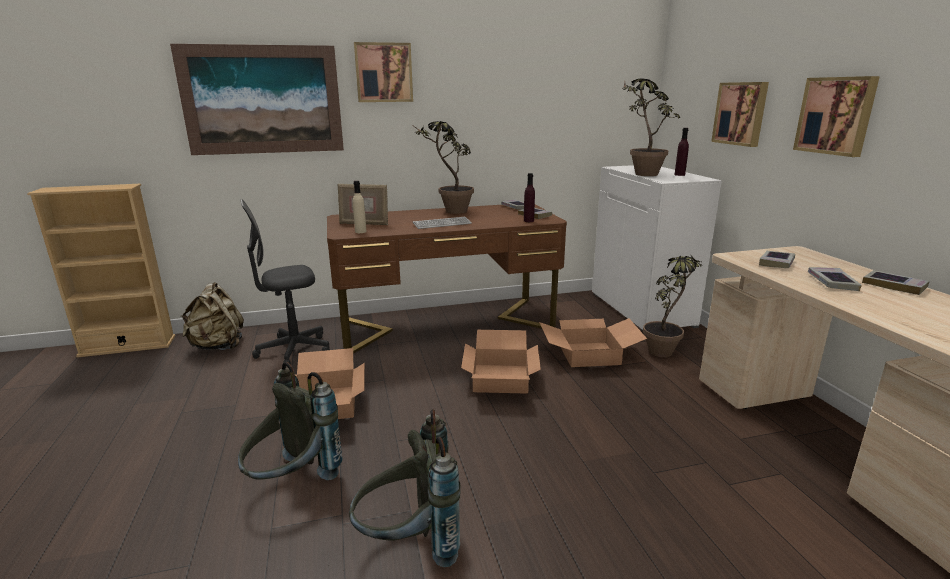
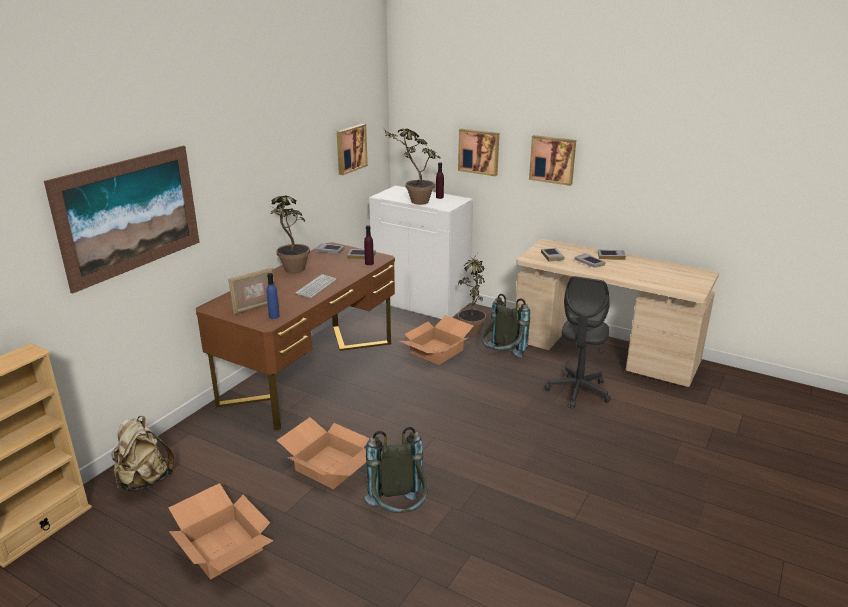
camera: 45 degrees left, 5 degrees up
grey office chair [241,199,330,364] -> grey office chair moved to [545,276,611,409]
grey backpack [349,409,461,567] -> grey backpack moved to [481,294,530,357]
beige bottle [353,181,367,233] -> blue bottle [266,273,280,319]
picture [354,42,413,102] -> picture moved to [337,124,368,175]
cardboard box [461,330,541,394] -> cardboard box moved to [168,483,274,579]

